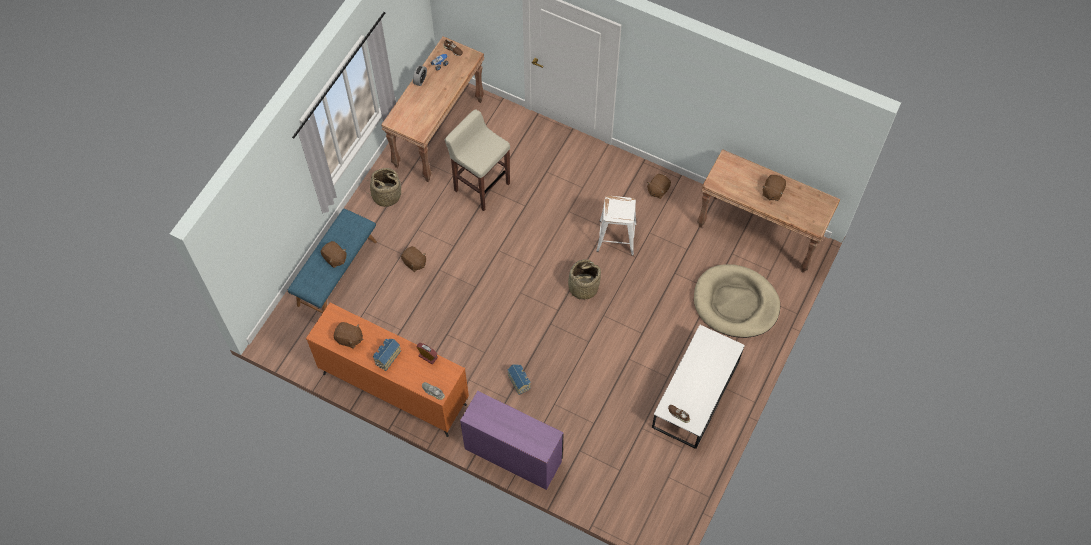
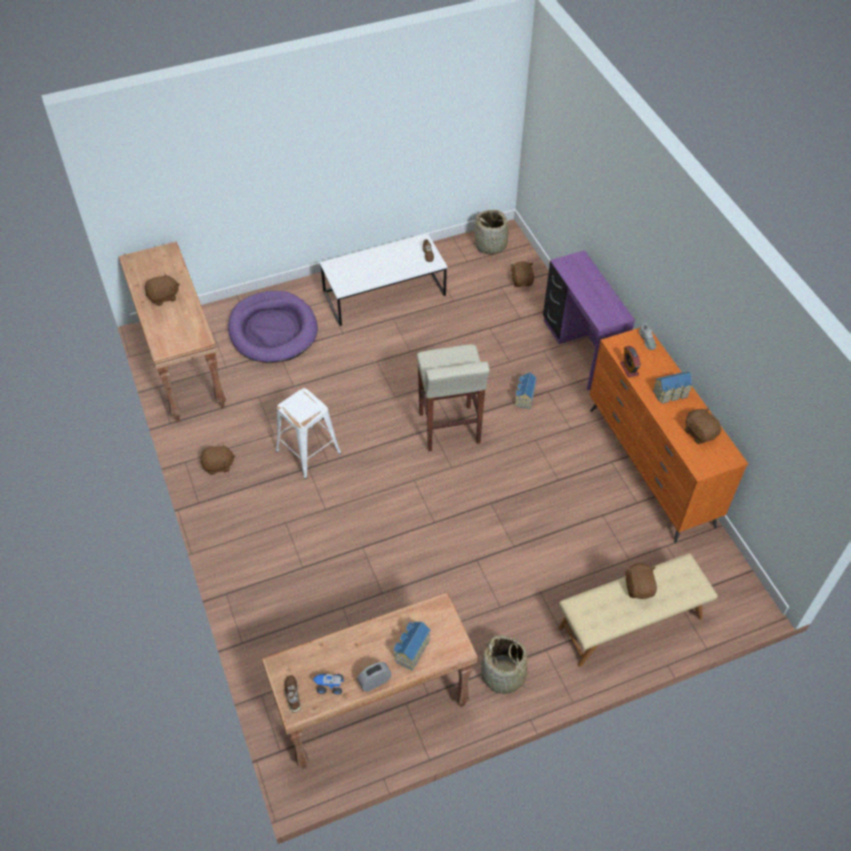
camera: 140 degrees left, 10 degrees down
blue bench [288,208,377,313] -> beige bench [558,553,718,667]
brown plush toy [401,246,426,272] -> brown plush toy moved to [511,261,534,287]
beige stool [445,109,510,211] -> beige stool moved to [417,344,490,451]
basket [567,259,601,299] -> basket moved to [471,210,516,255]
beige dog bed [694,264,780,338] -> purple dog bed [228,291,318,363]
none -> toy house [394,622,431,670]

